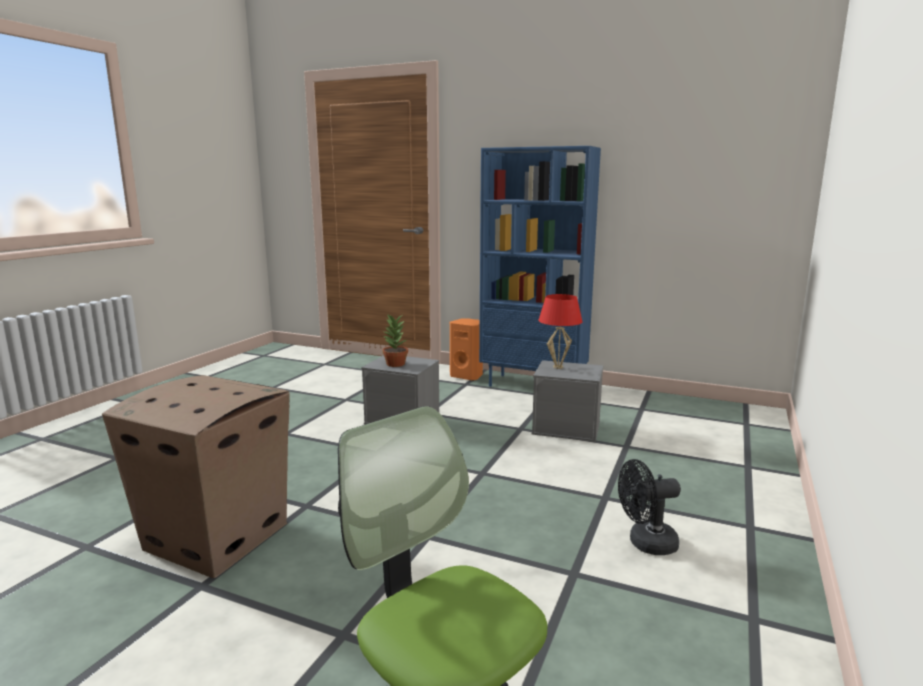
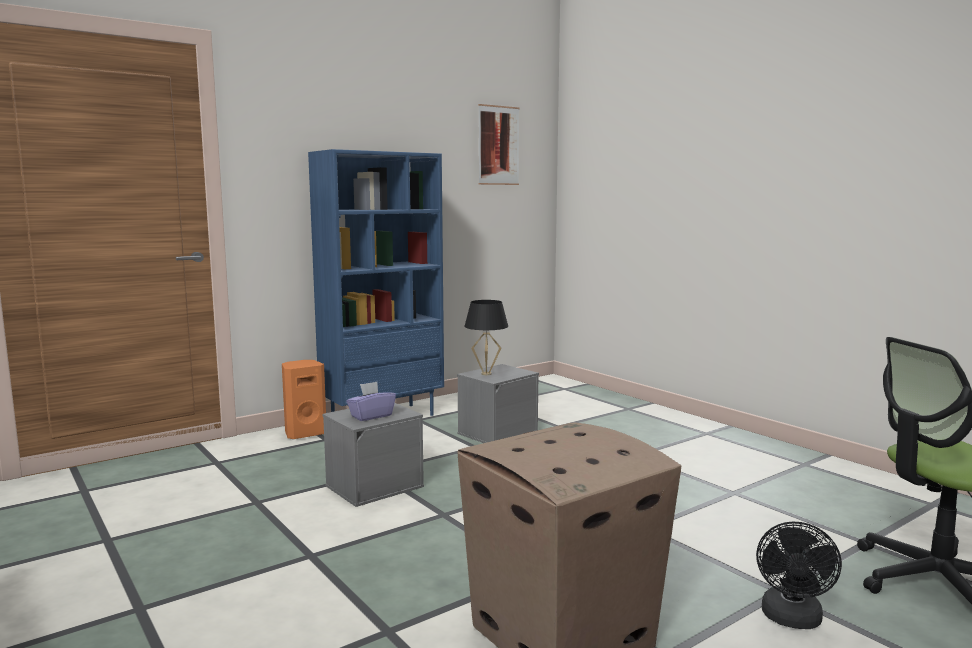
camera: 60 degrees left, 5 degrees down
potted plant [383,315,408,367] -> purple tissue box [346,382,396,421]
red table lamp [538,294,582,369] -> black table lamp [464,300,508,375]
black fan [618,459,681,555] -> black fan moved to [756,522,842,629]
none -> picture [478,104,520,185]

